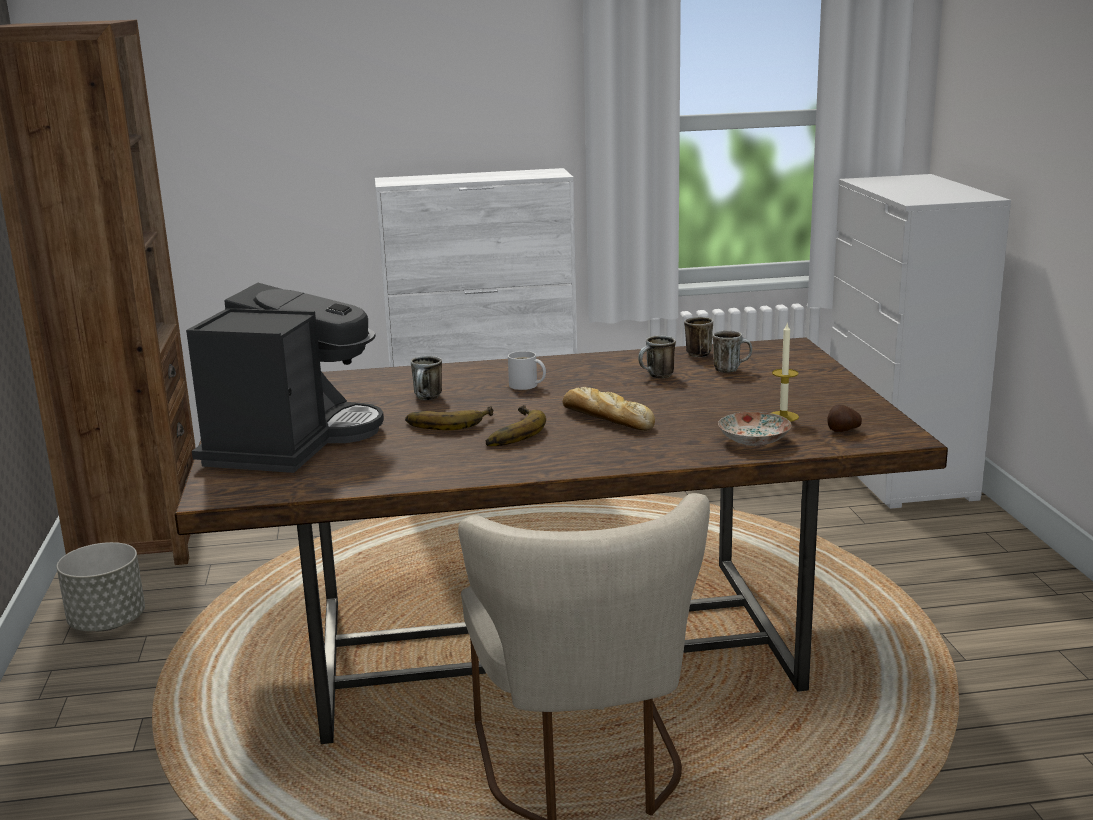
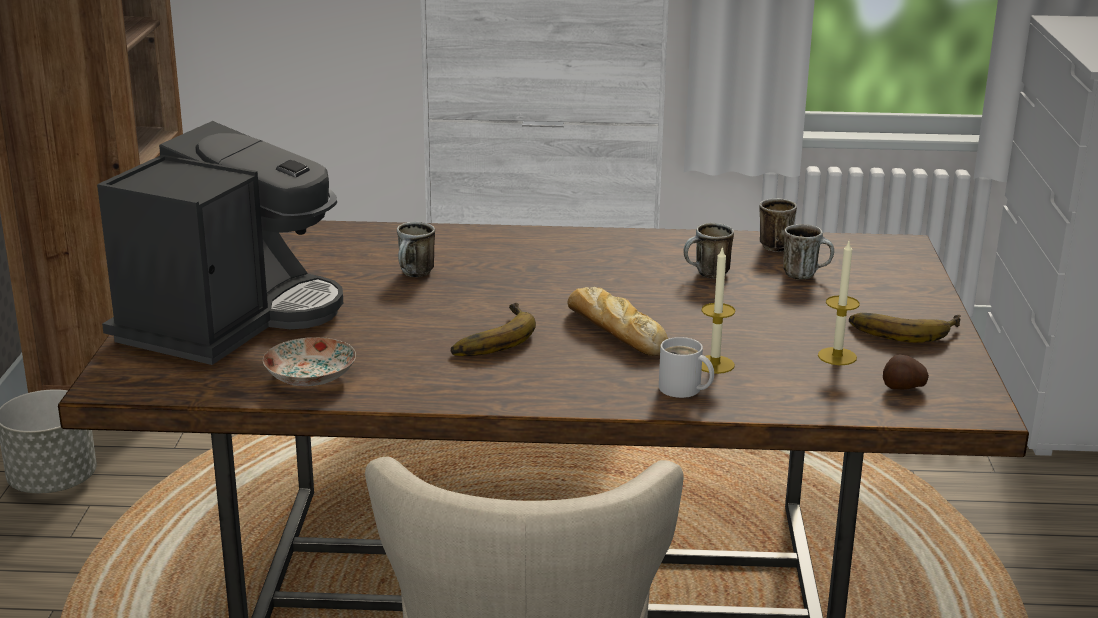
camera: 10 degrees right, 5 degrees up
banana [405,406,494,430] -> banana moved to [849,313,961,343]
white mug [508,351,546,390] -> white mug moved to [659,337,714,398]
plate [718,412,792,446] -> plate moved to [263,337,356,386]
none -> candle [701,246,735,374]

